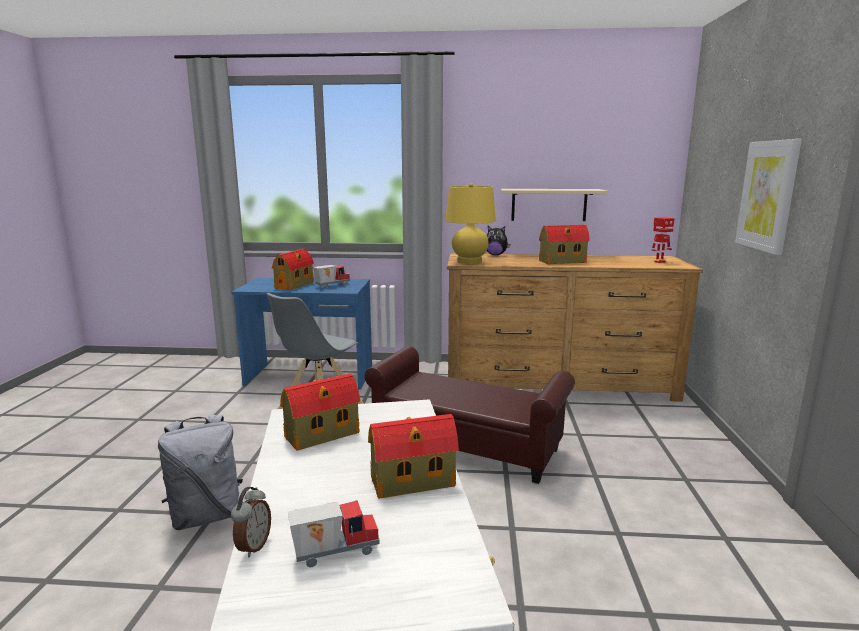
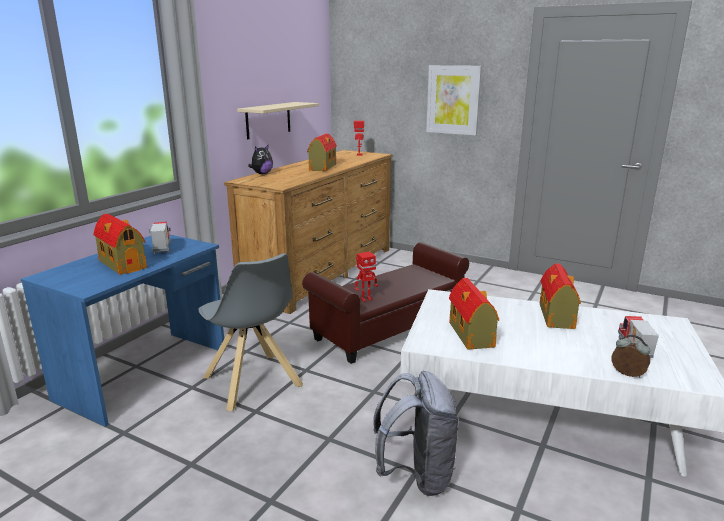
camera: 65 degrees left, 5 degrees up
yellow table lamp [445,183,496,264] -> none
none -> toy robot [355,252,379,302]

